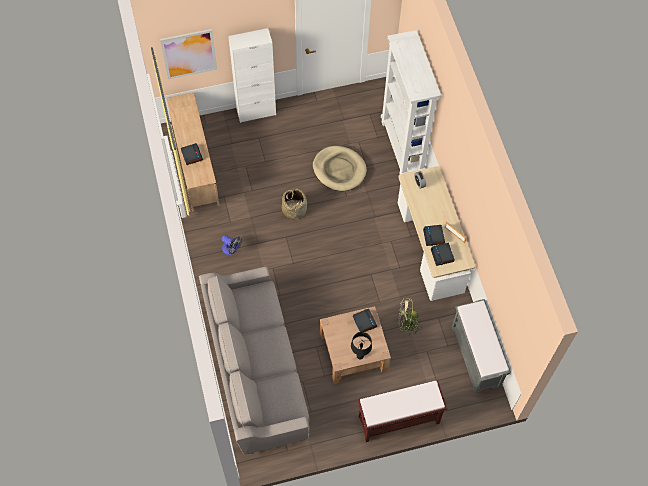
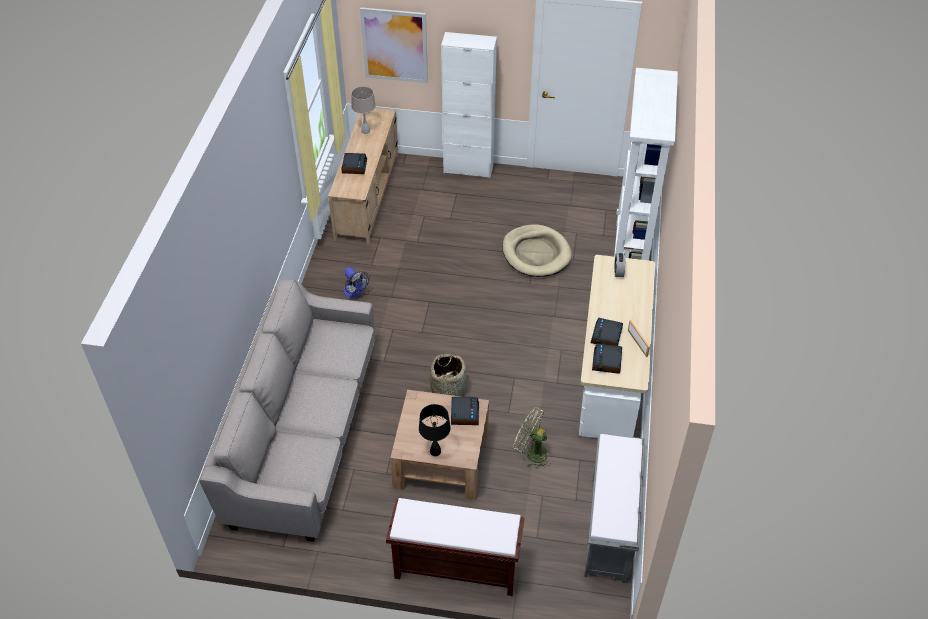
camera: 25 degrees right, 15 degrees down
basket [282,189,307,220] -> basket moved to [430,354,467,397]
none -> beige table lamp [351,86,376,134]

